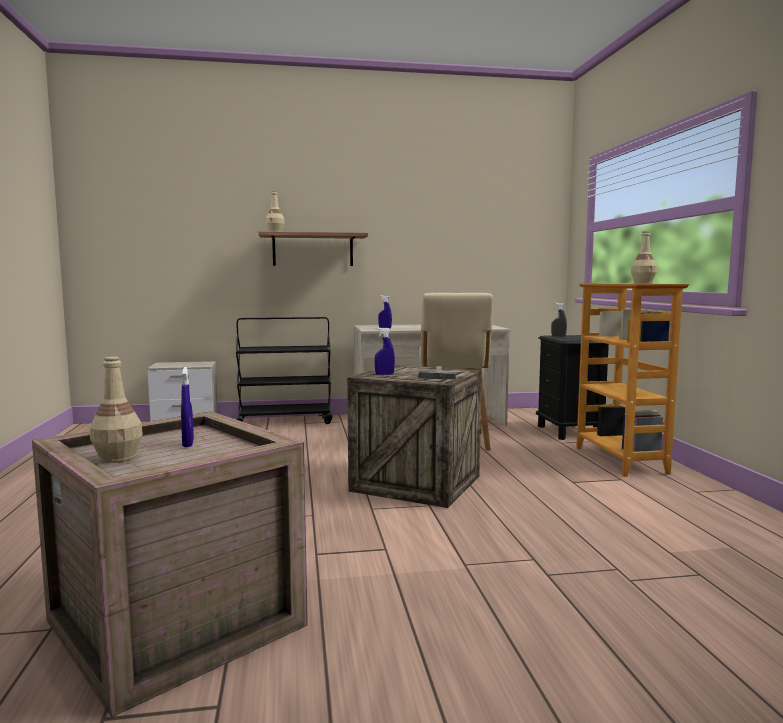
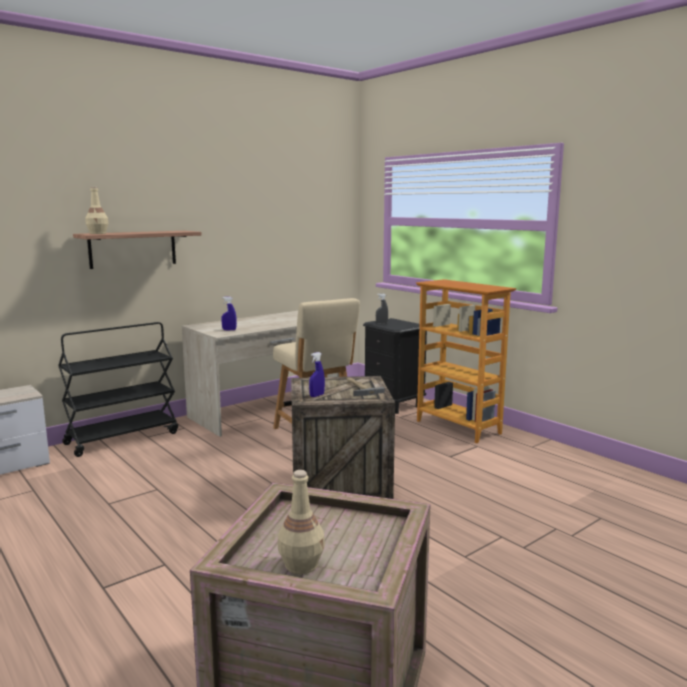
camera: 30 degrees left, 5 degrees up
blue spray bottle [181,367,194,447] -> none
beige bottle [631,231,657,284] -> none

